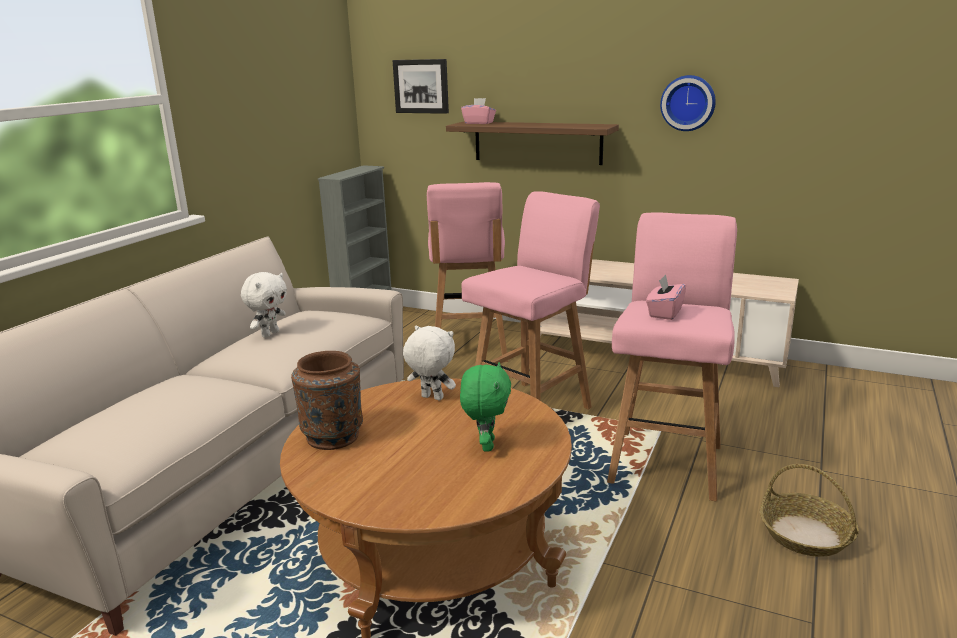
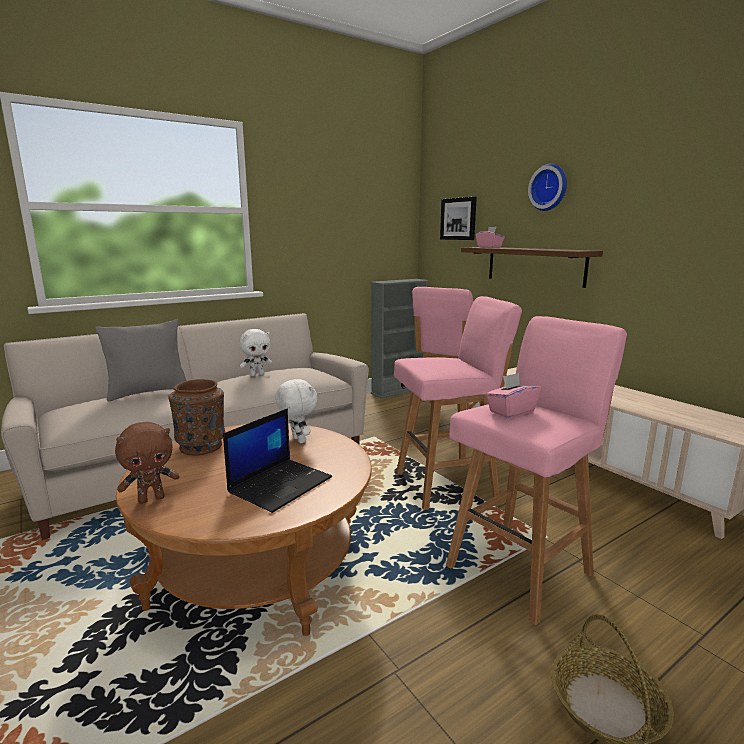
camera: 30 degrees right, 5 degrees down
green plush toy [460,362,511,451] -> laptop [223,408,332,513]
wall clock [660,75,716,131] -> wall clock moved to [528,164,567,211]
none -> grey pillow [95,320,187,402]
none -> brown plush toy [115,422,180,504]

